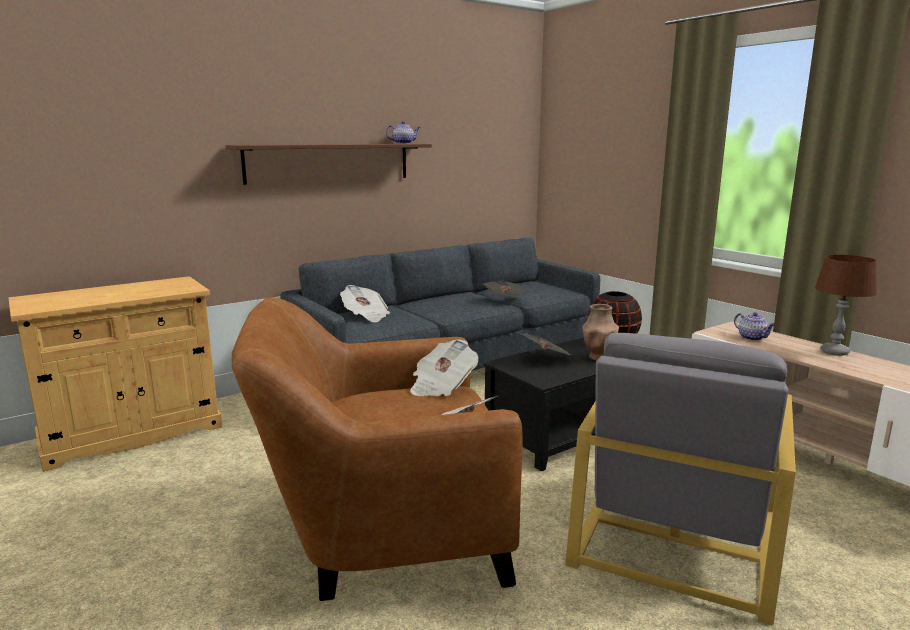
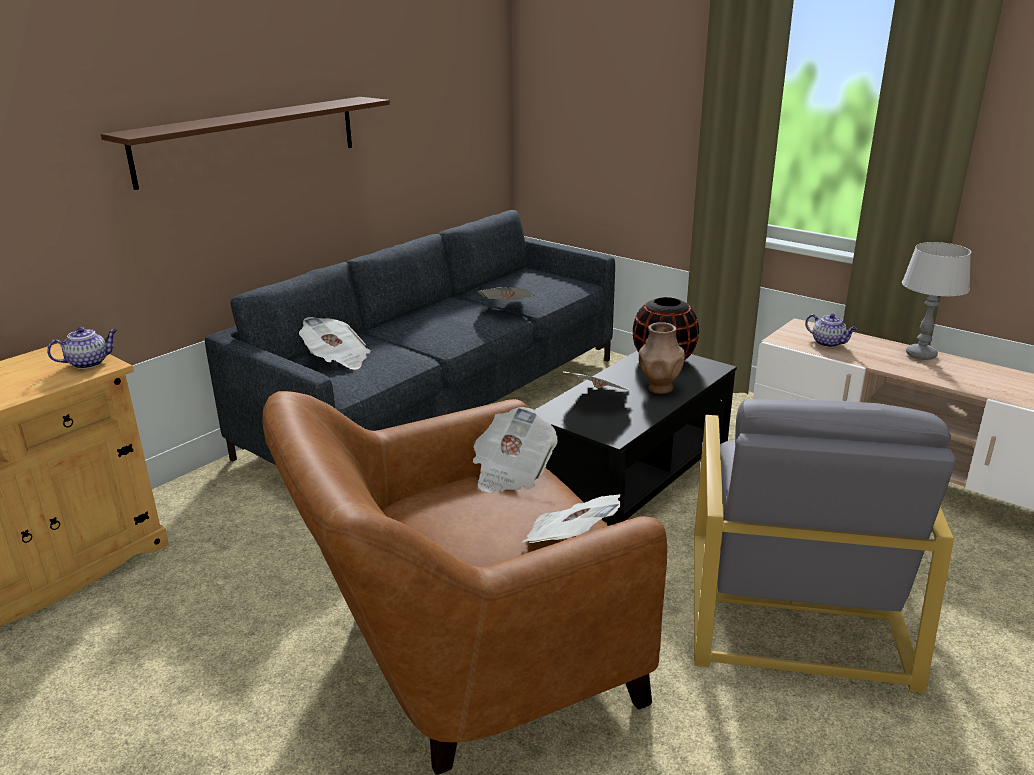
camera: 15 degrees left, 10 degrees up
teapot [385,121,420,144] -> teapot moved to [47,327,117,369]
brown table lamp [815,255,877,356] -> grey table lamp [902,242,971,360]

